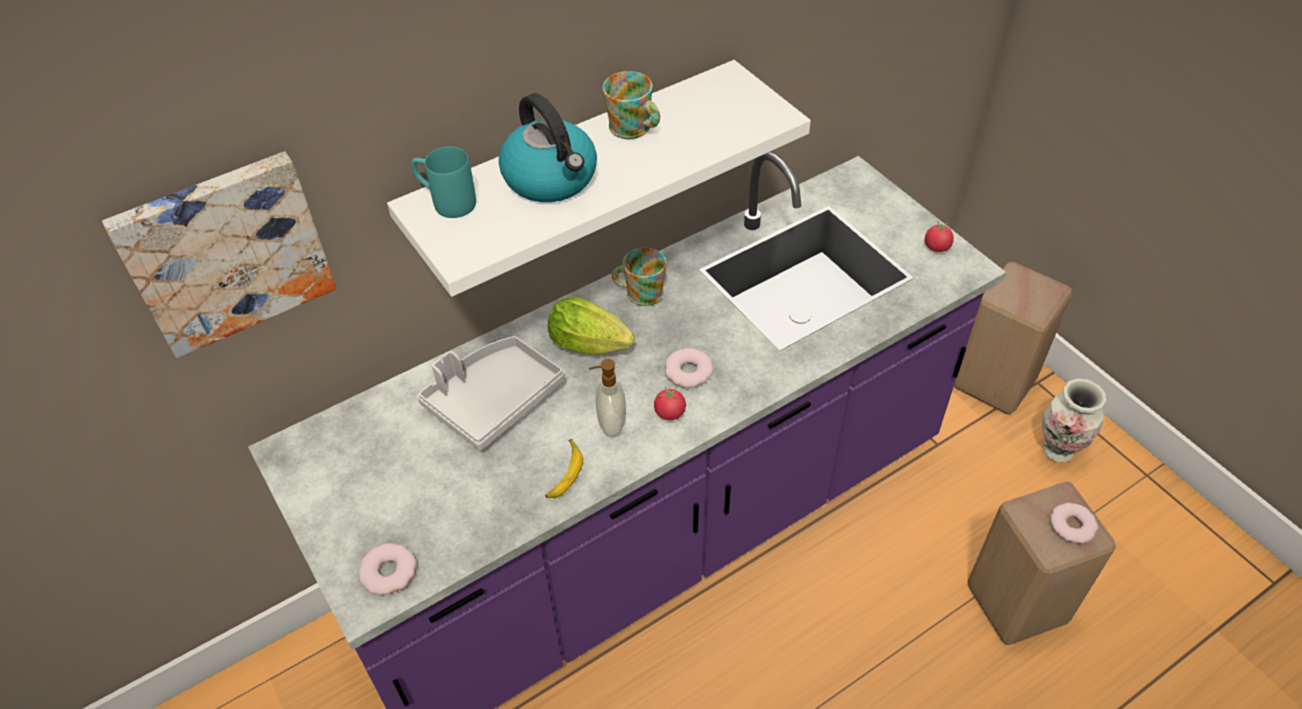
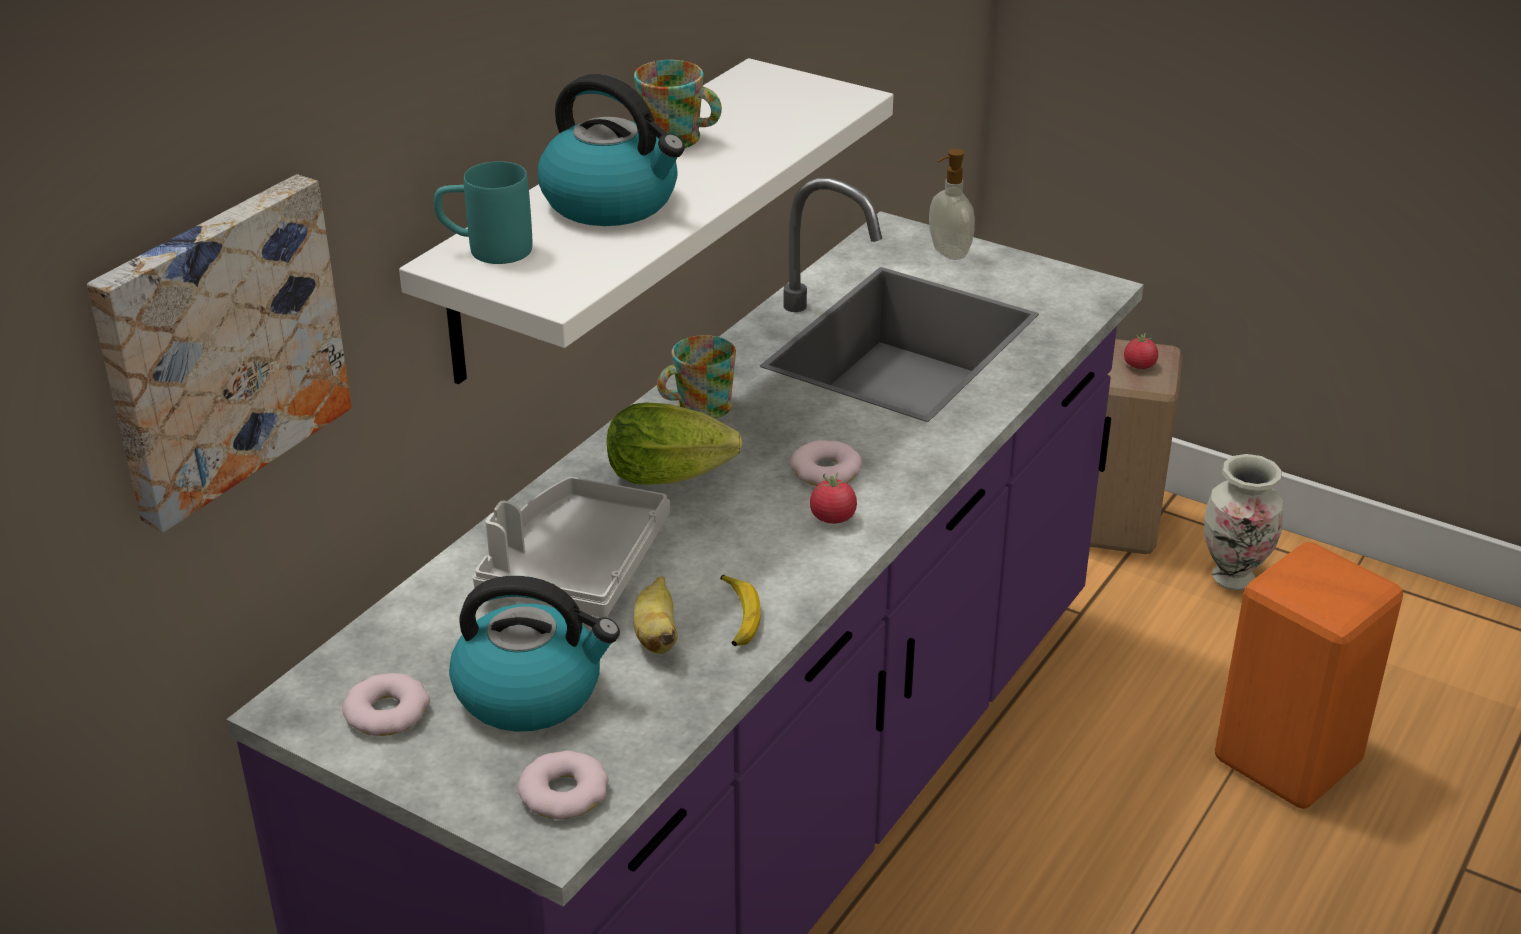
camera: 25 degrees left, 15 degrees down
soap dispenser [589,359,626,437] -> soap dispenser moved to [929,149,975,260]
tomato [925,221,954,252] -> tomato moved to [1124,333,1158,369]
beige stool [968,482,1116,645] -> orange stool [1215,542,1403,809]
donut [1050,503,1098,544] -> donut moved to [343,673,430,736]
none -> kettle [449,576,620,732]
none -> banana [633,577,678,654]

